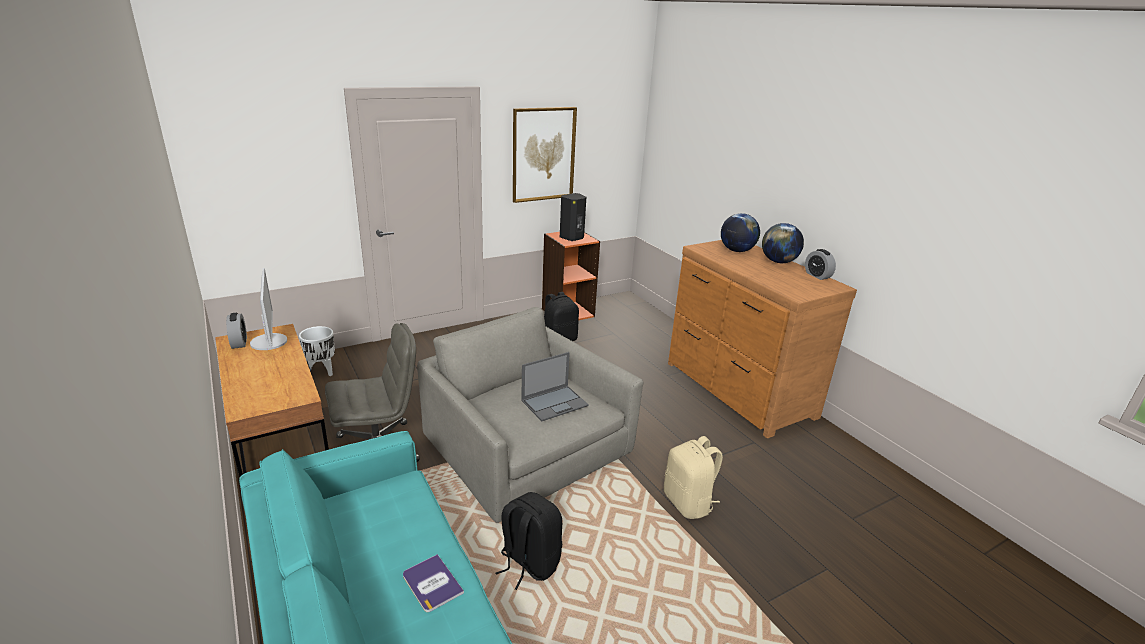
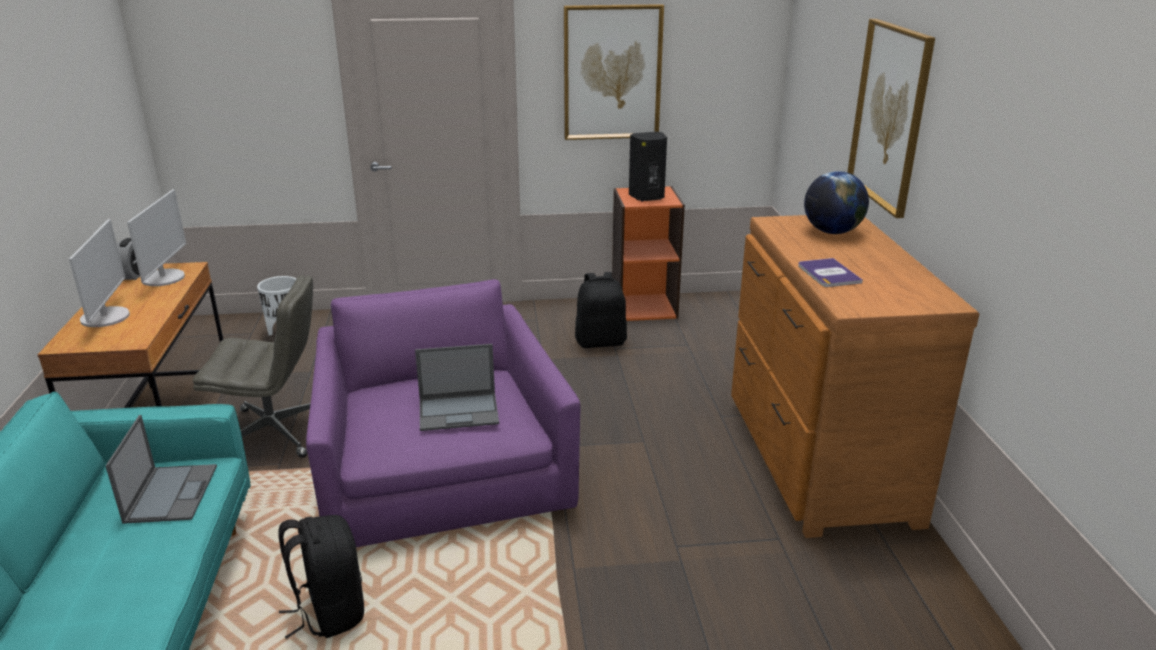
camera: 25 degrees right, 0 degrees up
book [403,554,464,612] -> book moved to [798,258,863,287]
grey armchair [417,307,643,523] -> purple armchair [306,279,581,547]
beige backpack [664,436,723,519] -> none
globe [762,223,804,263] -> none
alarm clock [805,249,836,280] -> none
none -> monitor [69,219,130,327]
none -> laptop [106,415,217,524]
none -> picture [847,19,935,218]

